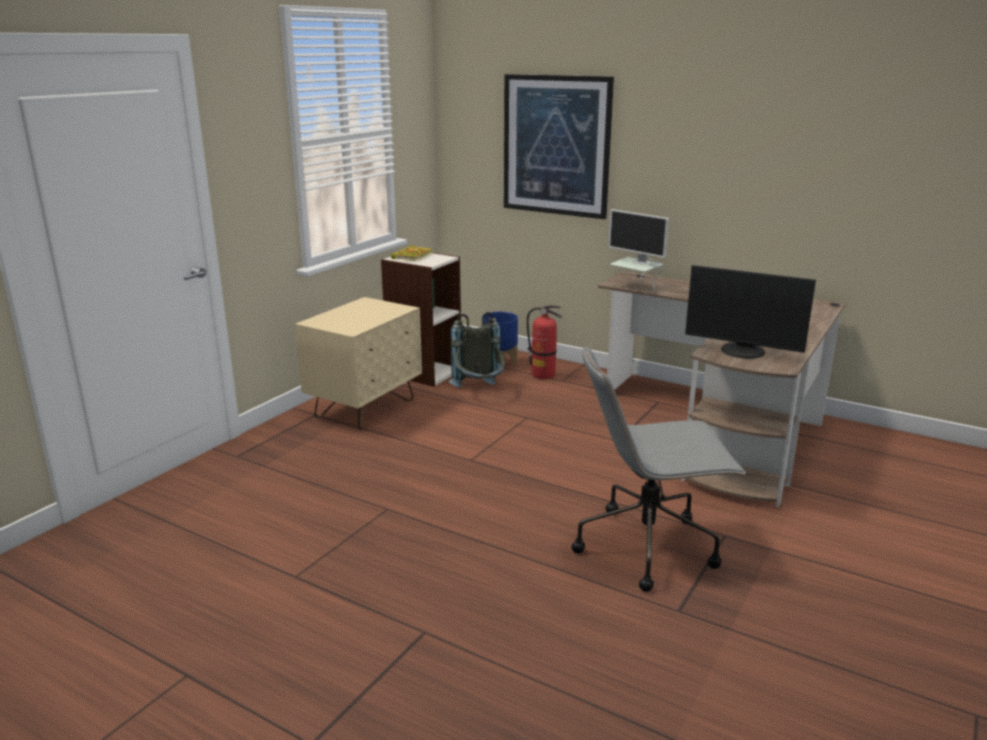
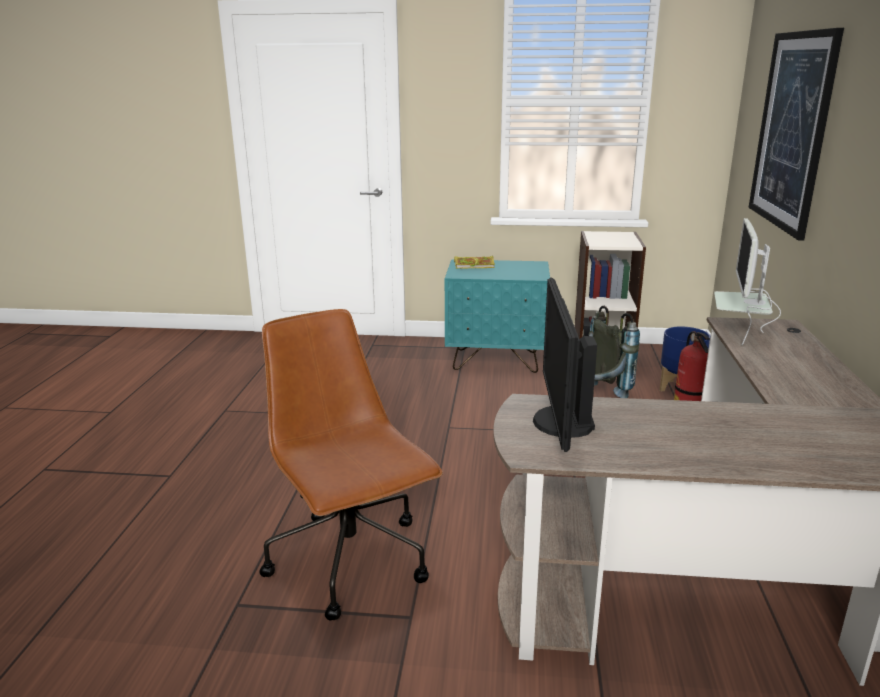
camera: 65 degrees right, 0 degrees up
beige nightstand [295,297,422,430] -> turquoise nightstand [445,259,550,373]
book [391,245,433,261] -> book moved to [454,256,495,269]
grey office chair [572,345,746,592] -> brown office chair [259,309,443,621]

